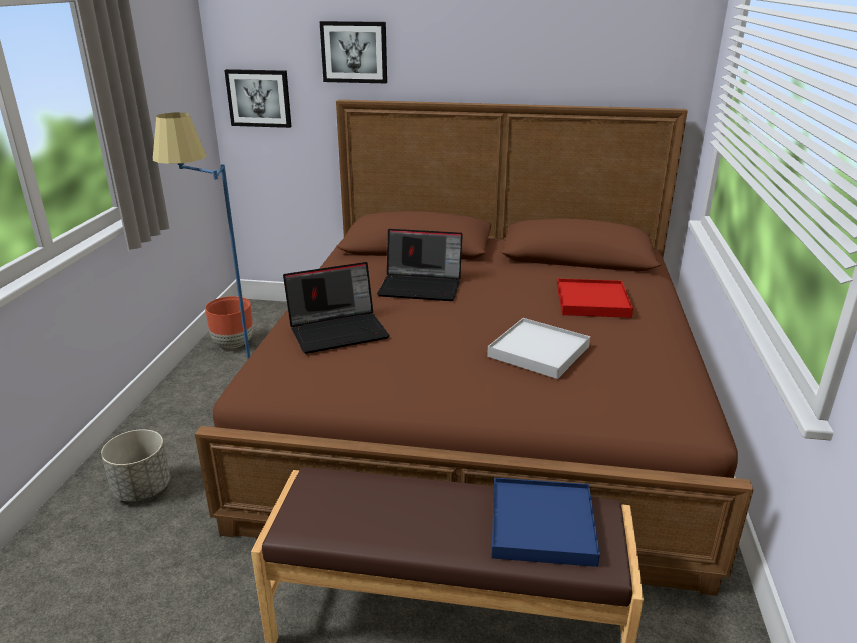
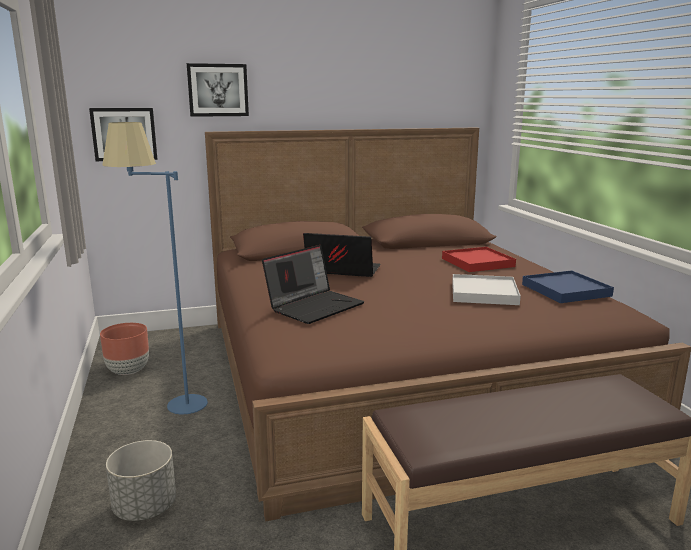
camera: 25 degrees left, 10 degrees down
laptop [377,229,463,301] -> laptop turned 150 degrees counterclockwise [303,233,381,277]
blue tray [492,478,600,567] -> blue tray moved to [522,270,614,303]

